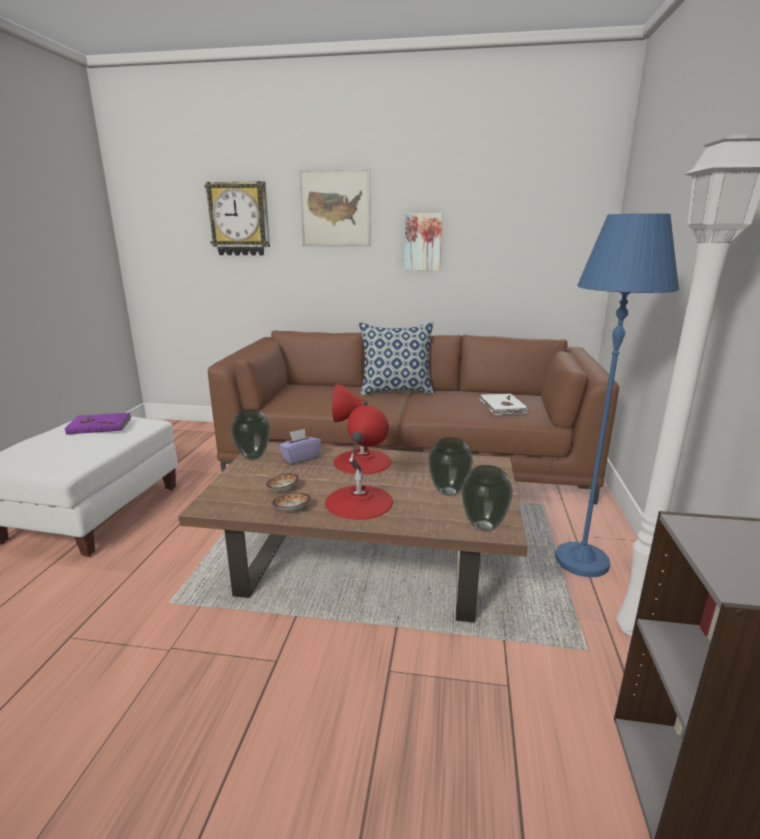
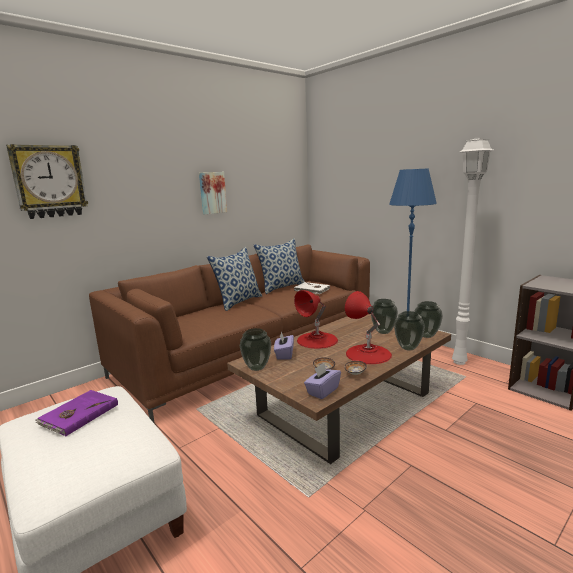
camera: 50 degrees left, 5 degrees down
picture [298,168,371,247] -> none
none -> pillow [254,238,305,294]
none -> purple tissue box [304,363,341,399]
none -> vase [394,311,425,351]

